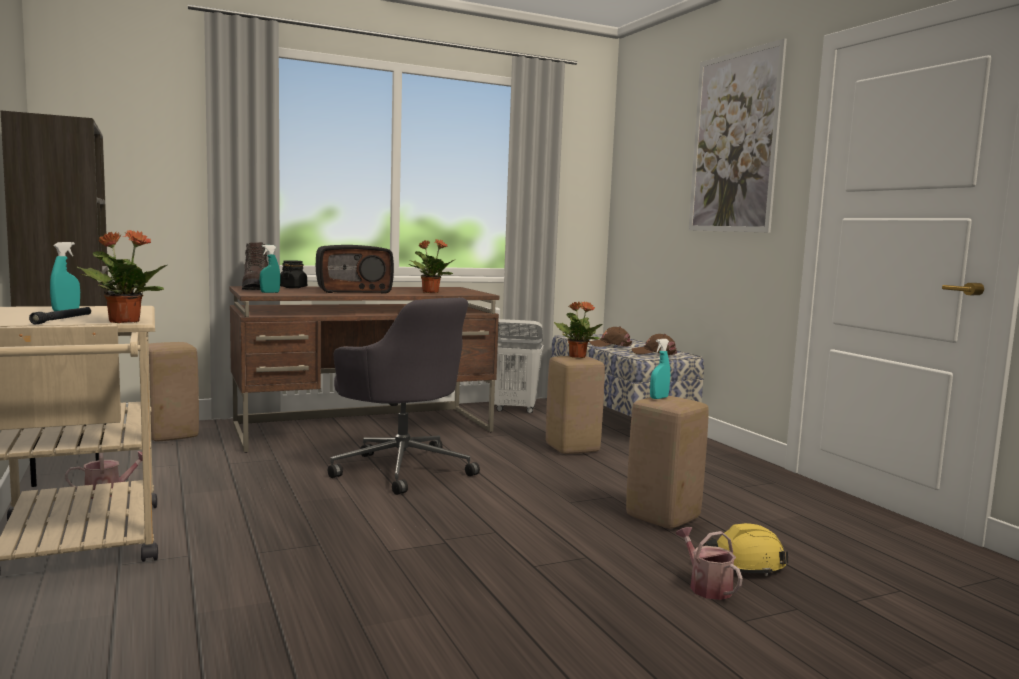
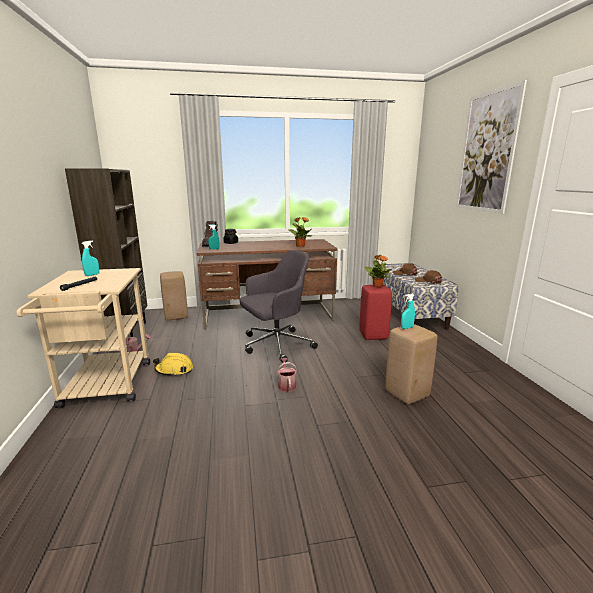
camera: 15 degrees right, 10 degrees up
potted plant [77,230,167,323] -> none
radio [316,245,394,293] -> none
grey office chair [328,298,480,495] -> grey office chair turned 90 degrees counterclockwise [240,250,318,362]
white laundry basket [494,319,544,413] -> none
beige stool [546,356,605,454] -> red stool [360,285,392,340]
watering can [676,527,743,600] -> watering can moved to [277,358,297,392]
yellow hard hat [703,523,789,576] -> yellow hard hat moved to [153,353,193,376]

